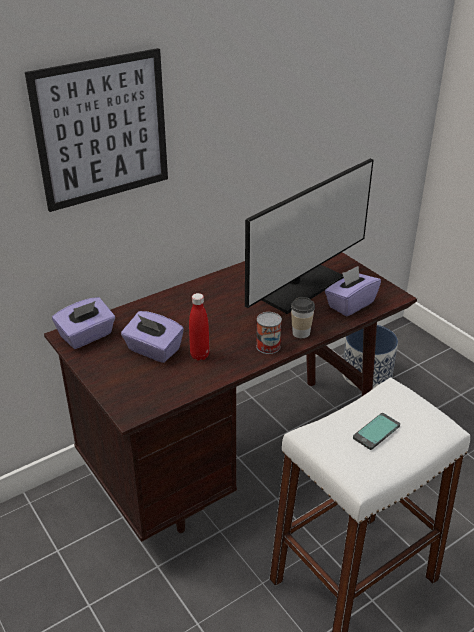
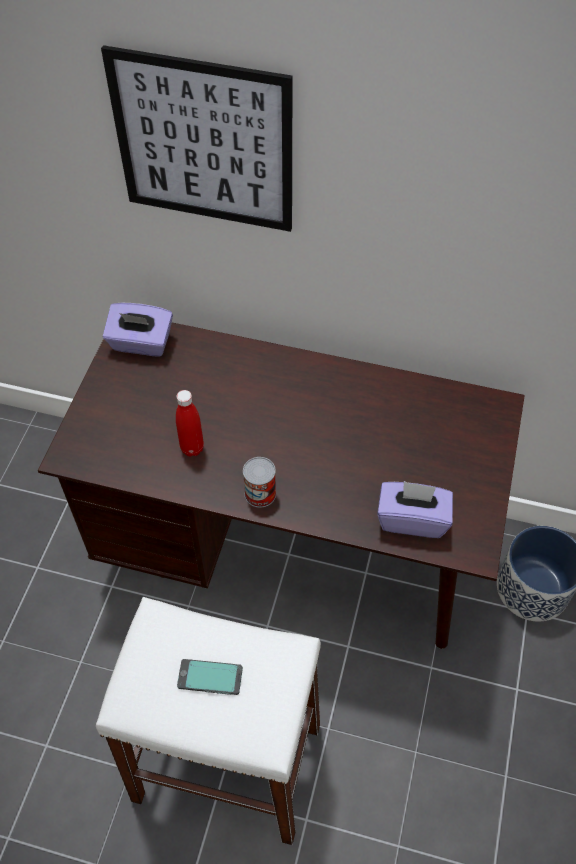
camera: 50 degrees right, 20 degrees up
purple tissue box [121,311,184,363] -> none
monitor [245,158,374,314] -> none
cup [291,297,315,338] -> none

